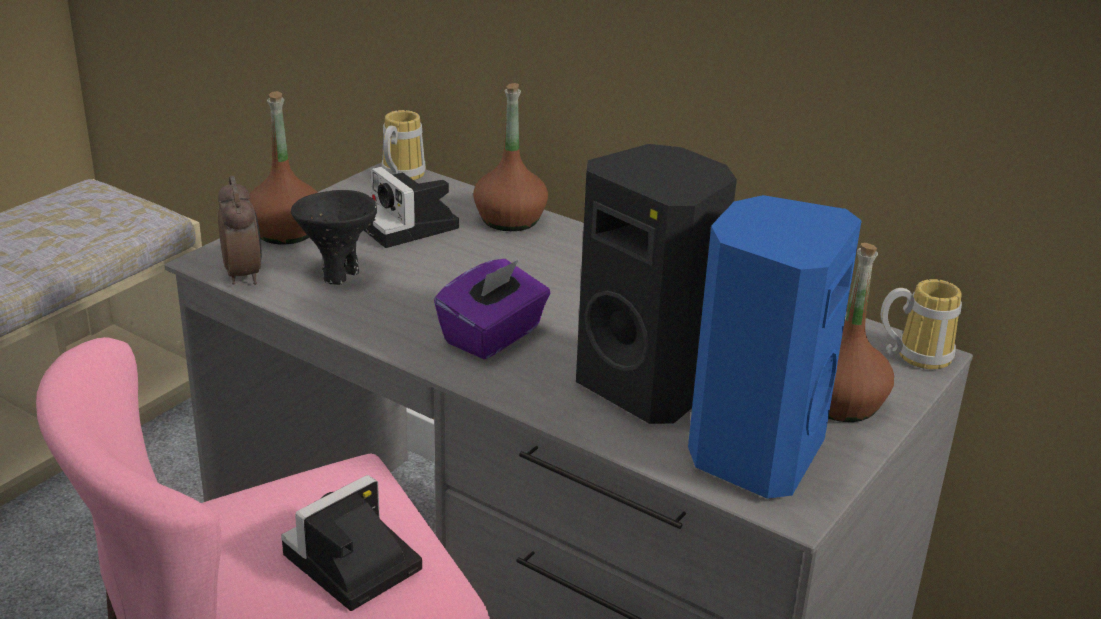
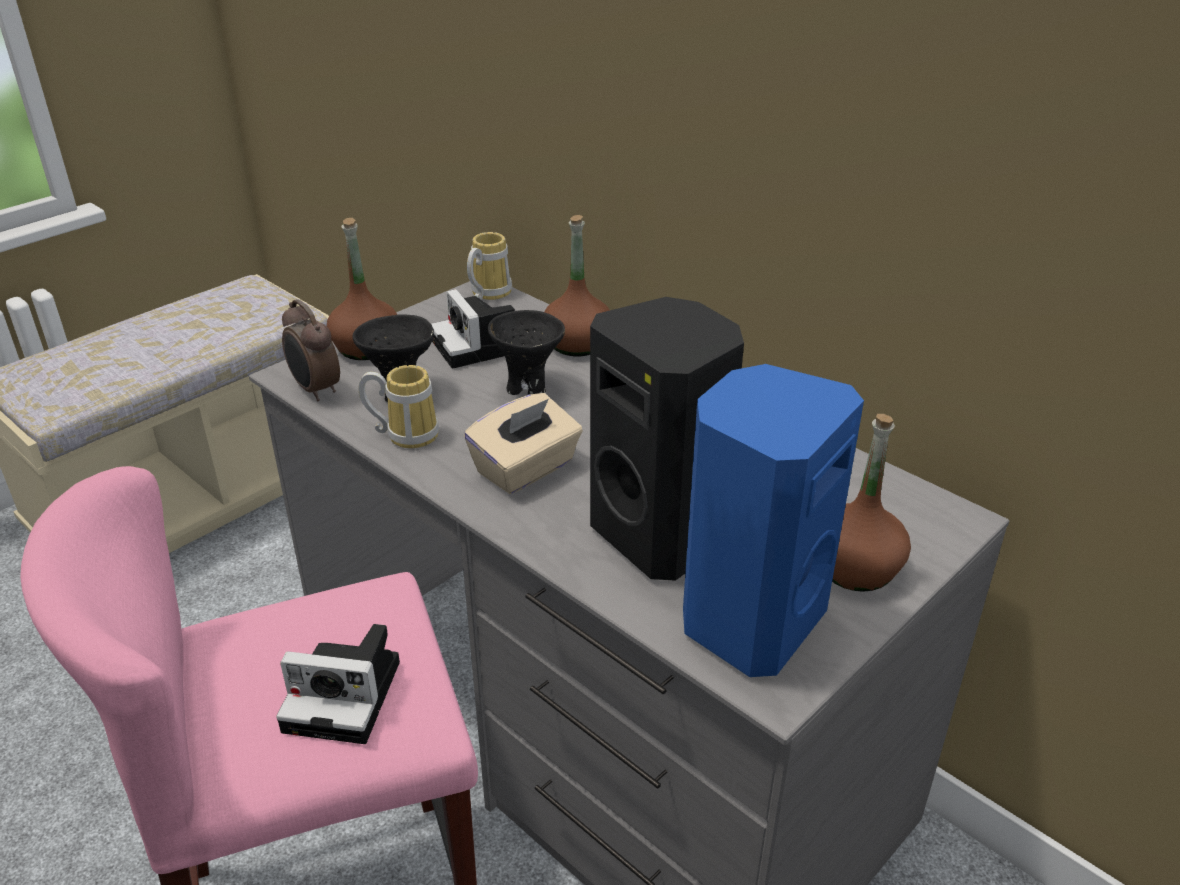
camera: 10 degrees right, 5 degrees up
alarm clock [218,176,262,285] -> alarm clock turned 150 degrees clockwise [282,299,340,401]
camera [281,475,422,611] -> camera turned 135 degrees counterclockwise [276,624,400,744]
purple tissue box [434,259,550,359] -> beige tissue box [464,393,583,494]
mug [881,279,962,369] -> mug moved to [358,365,439,448]
none -> black bowl [488,310,565,395]

